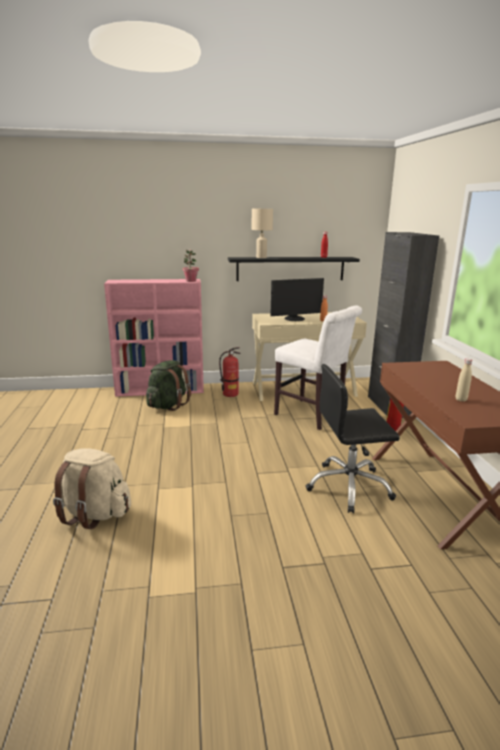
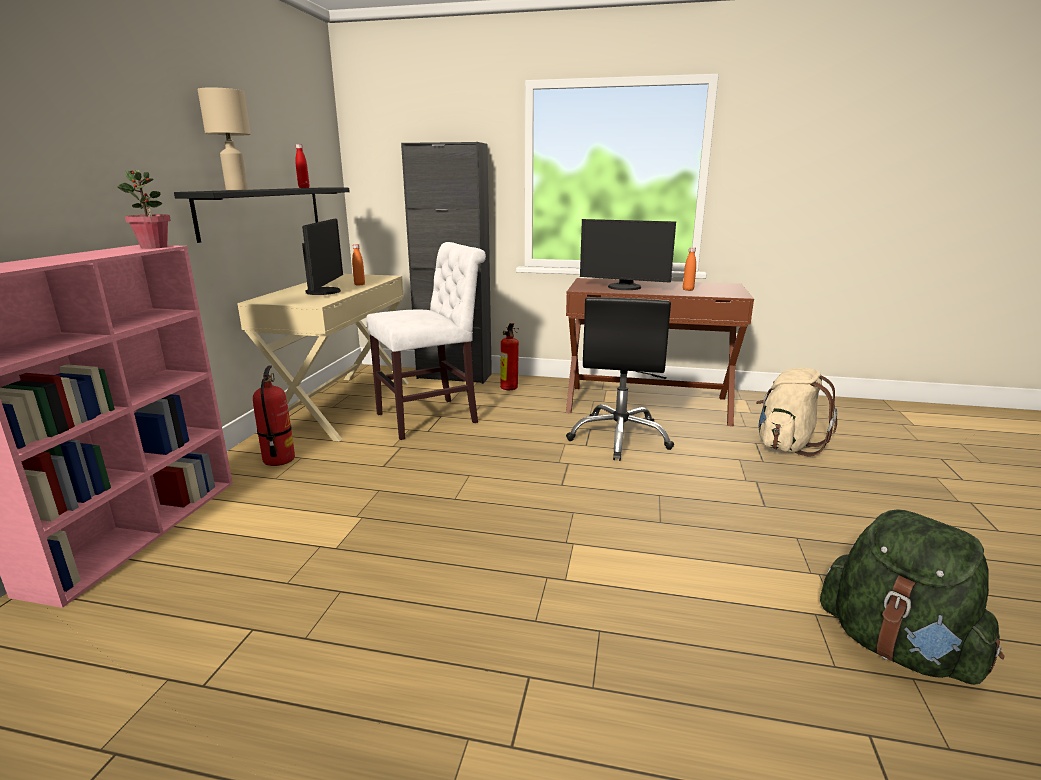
camera: 70 degrees left, 0 degrees up
beige backpack [53,449,131,529] -> beige backpack moved to [756,367,837,456]
green backpack [146,360,191,411] -> green backpack moved to [820,509,1004,685]
beige bottle [456,359,472,402] -> orange bottle [683,247,696,291]
none -> monitor [580,219,676,290]

